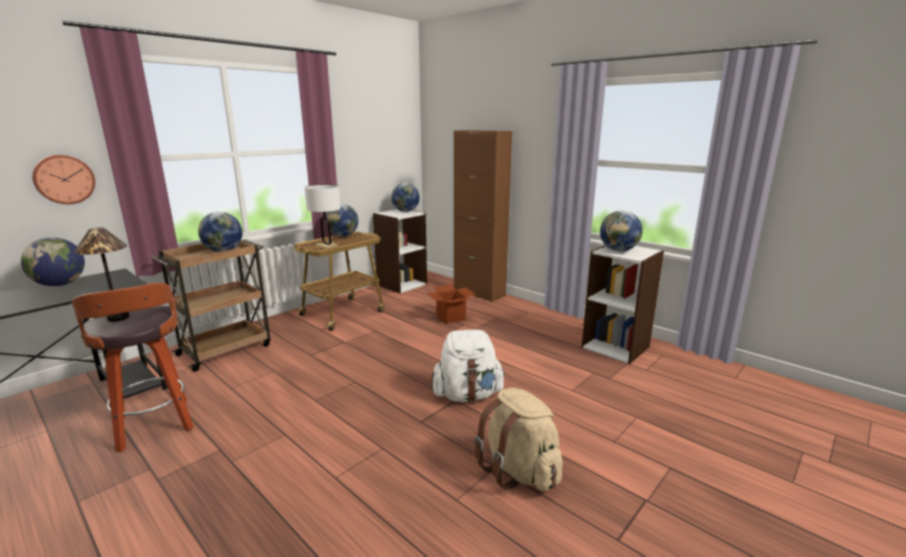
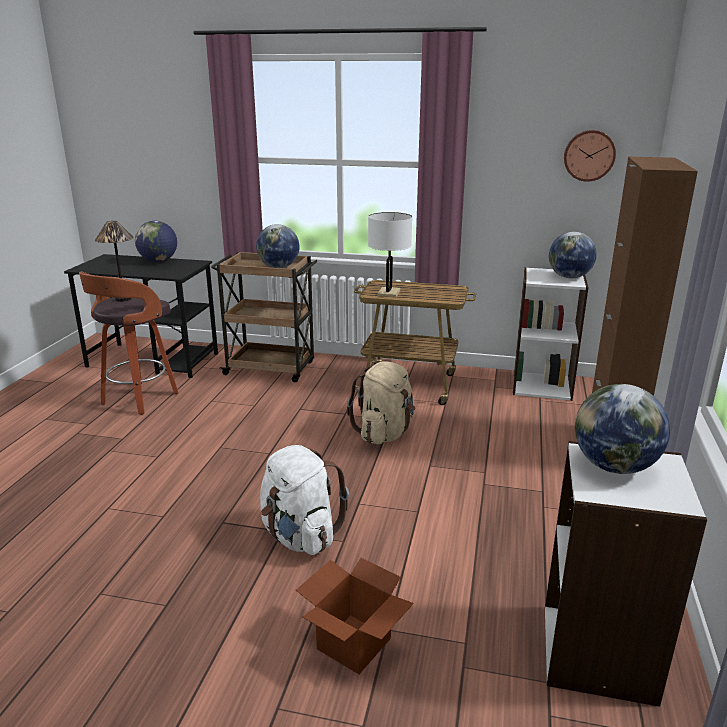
camera: 60 degrees right, 5 degrees up
wall clock [32,155,95,204] -> wall clock moved to [564,130,616,182]
globe [325,204,358,237] -> none
cardboard box [426,284,476,324] -> cardboard box moved to [296,558,414,674]
beige backpack [474,388,562,491] -> beige backpack moved to [347,361,415,444]

